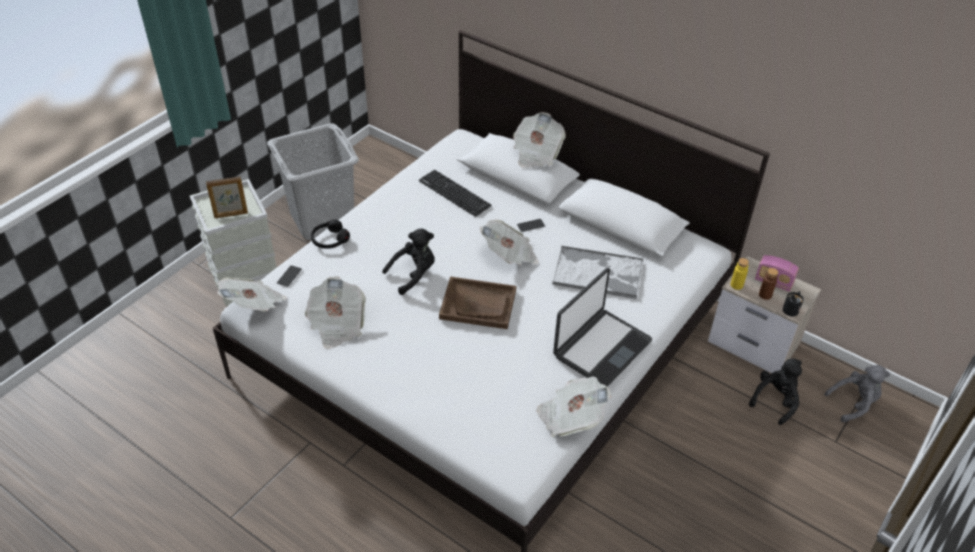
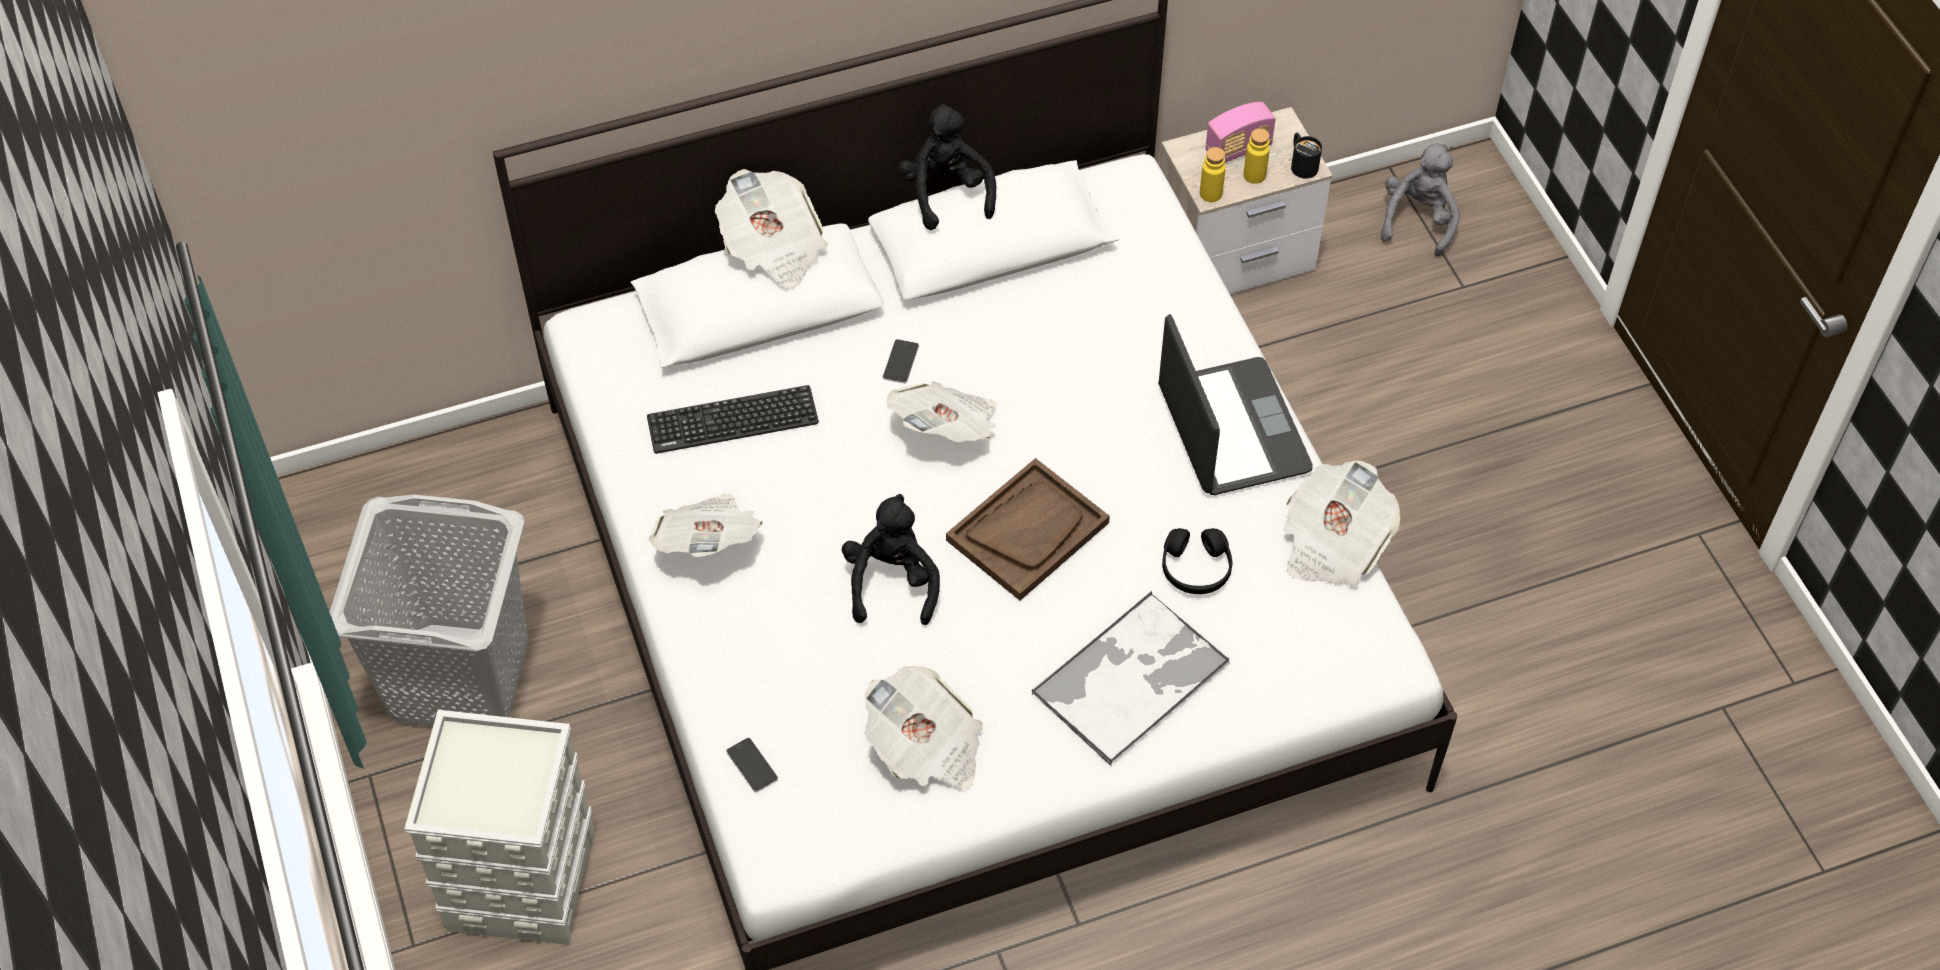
camera: 55 degrees left, 10 degrees up
picture frame [206,177,248,218] -> none
newspaper [217,277,286,312] -> newspaper moved to [649,494,763,557]
black headphones [311,219,350,249] -> black headphones moved to [1162,528,1232,594]
tray [552,246,643,299] -> tray moved to [1031,591,1230,766]
black plush toy [749,358,802,425] -> black plush toy moved to [898,103,996,230]
brown bottle [759,268,778,300] -> yellow bottle [1243,129,1270,184]

